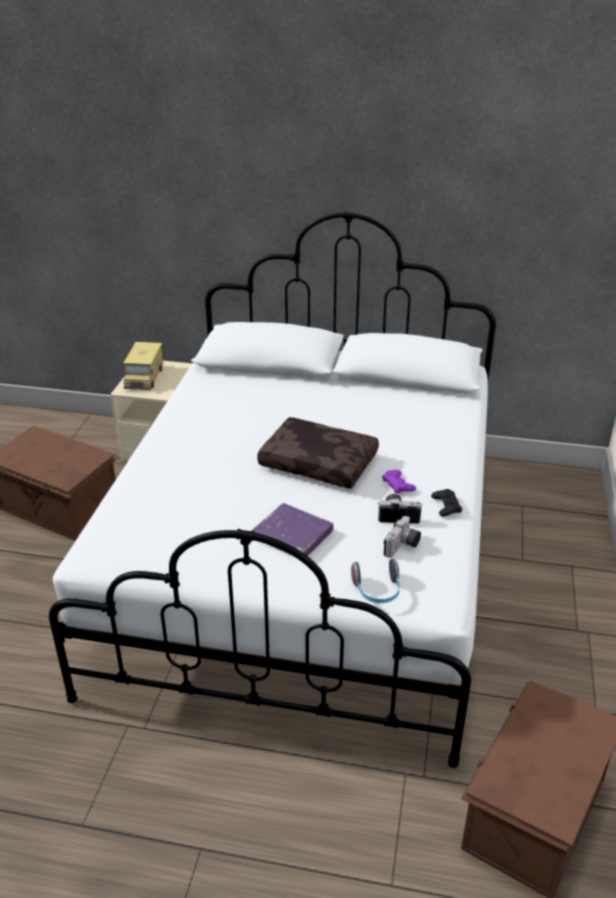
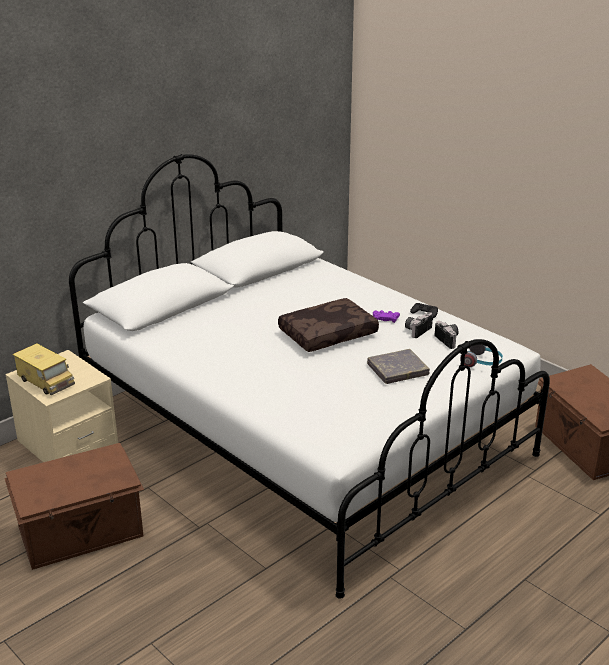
camera: 55 degrees left, 5 degrees down
purple book [252,503,333,556] -> grey book [367,349,430,384]

